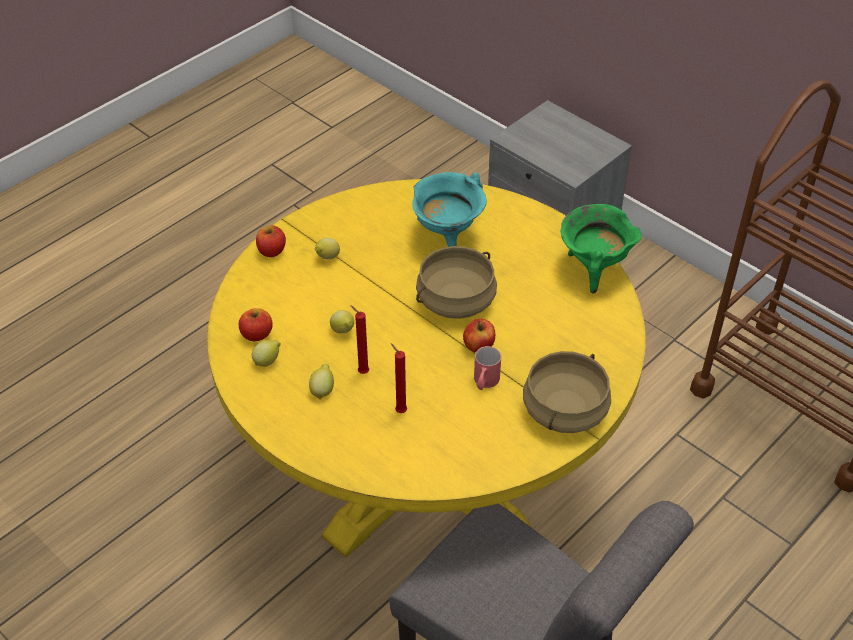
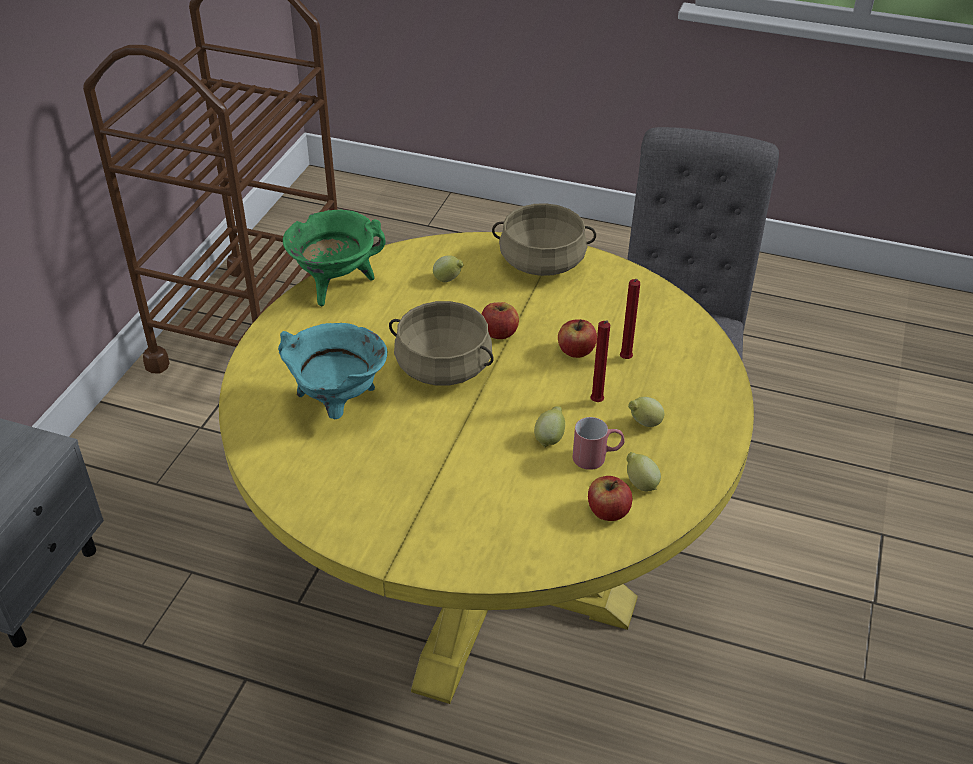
camera: 115 degrees left, 5 degrees down
apple [256,225,286,257] -> apple moved to [558,319,597,358]
lemon [315,238,340,259] -> lemon moved to [433,255,463,282]
red mug [474,346,501,390] -> red mug moved to [573,417,625,470]

